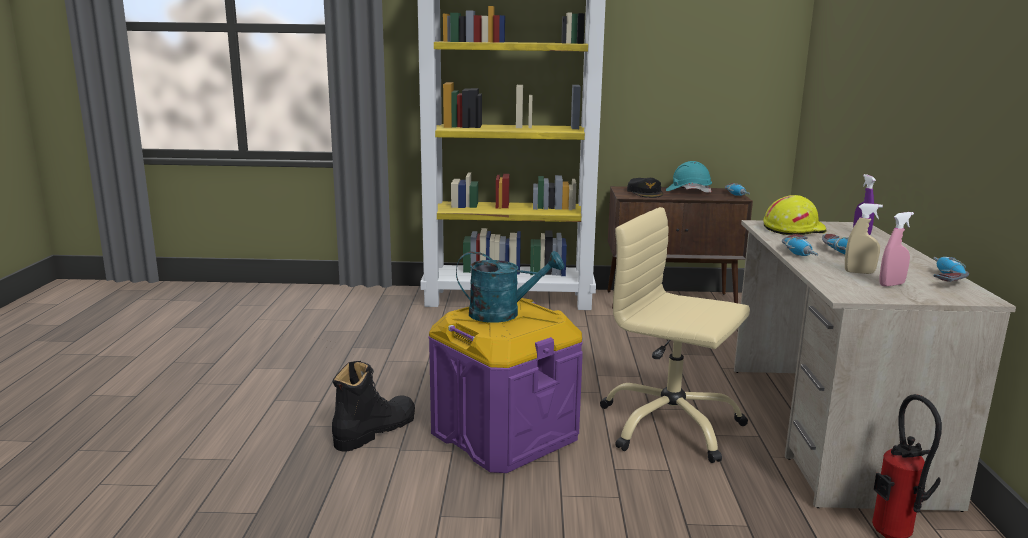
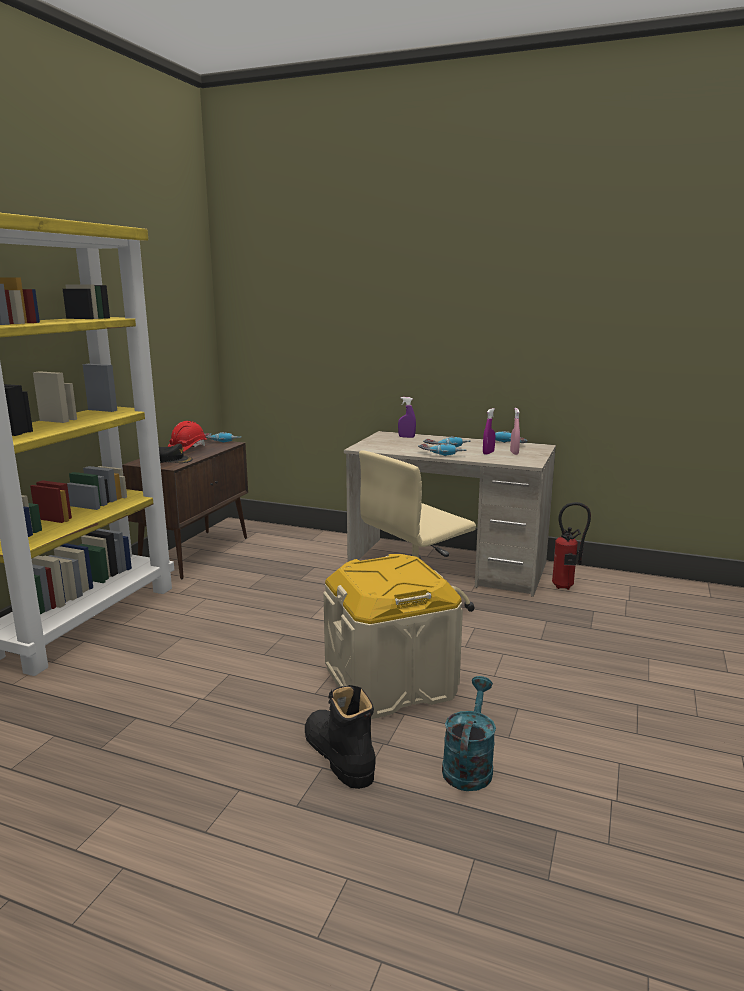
camera: 70 degrees left, 0 degrees up
purple storage box [428,298,583,473] -> beige storage box [323,554,463,719]
turquoise watering can [456,251,564,323] -> turquoise watering can moved to [442,676,496,791]
turquoise hard hat [666,161,712,193] -> red hard hat [168,421,207,452]
yellow hard hat [763,195,827,235] -> none
beige spray bottle [845,203,883,274] -> purple spray bottle [483,408,495,455]

